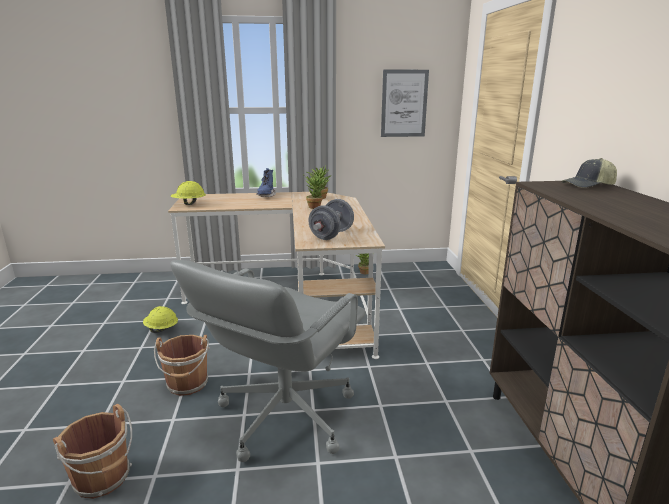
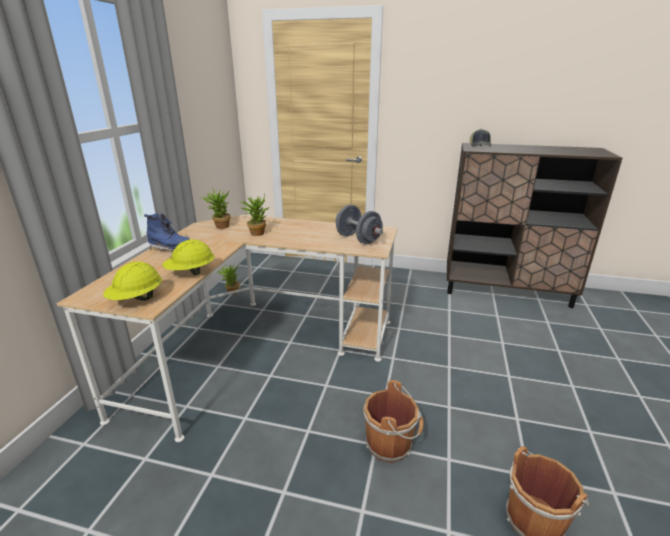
camera: 70 degrees left, 5 degrees up
yellow hard hat [143,306,178,333] -> yellow hard hat moved to [162,240,215,275]
grey office chair [170,260,366,462] -> none
picture [381,70,429,137] -> none

